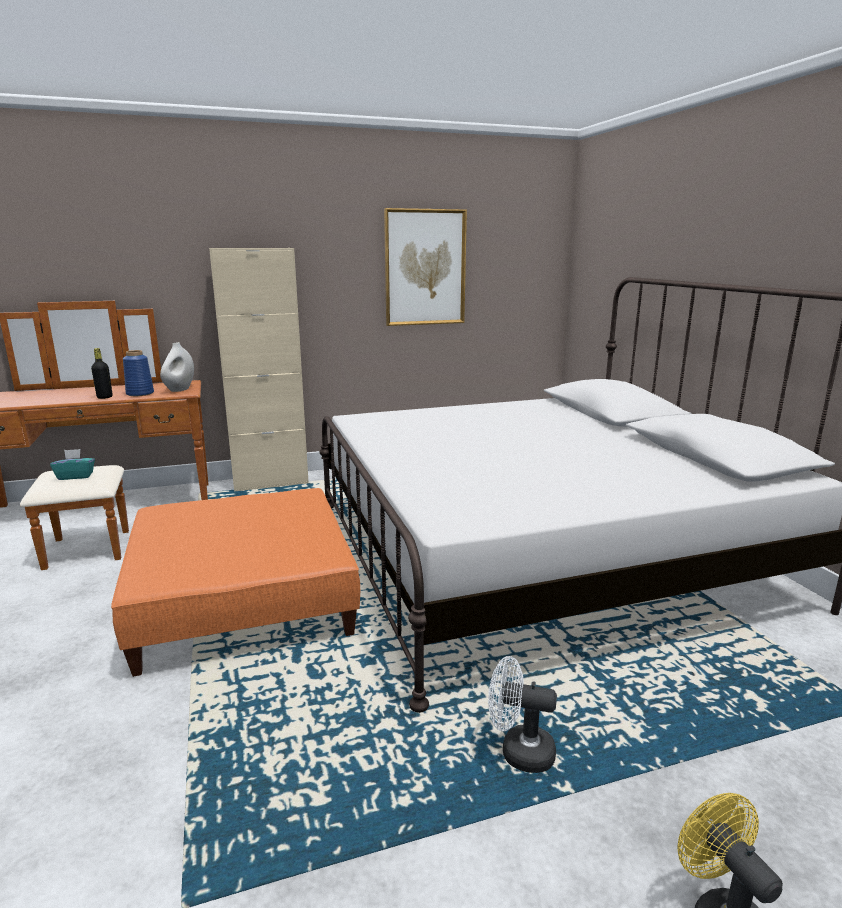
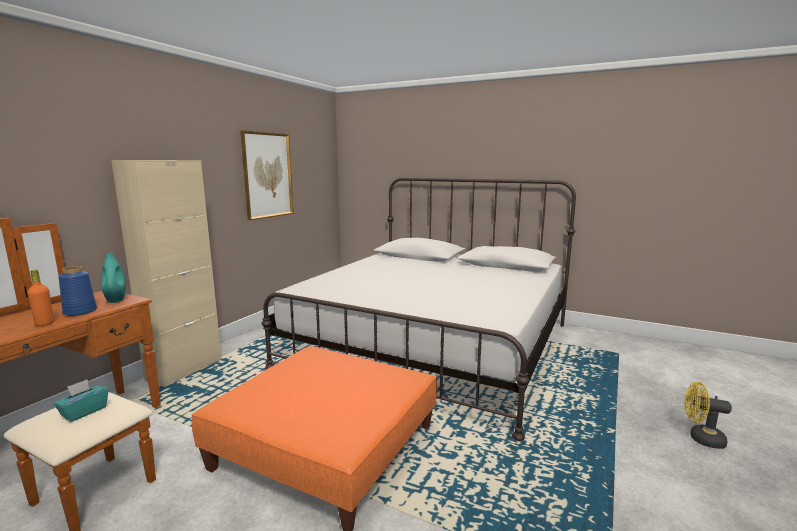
camera: 45 degrees left, 5 degrees down
black bottle [91,348,113,399] -> orange bottle [28,270,54,327]
white vase [160,342,194,392] -> turquoise vase [102,253,126,303]
white fan [488,656,557,773] -> none

